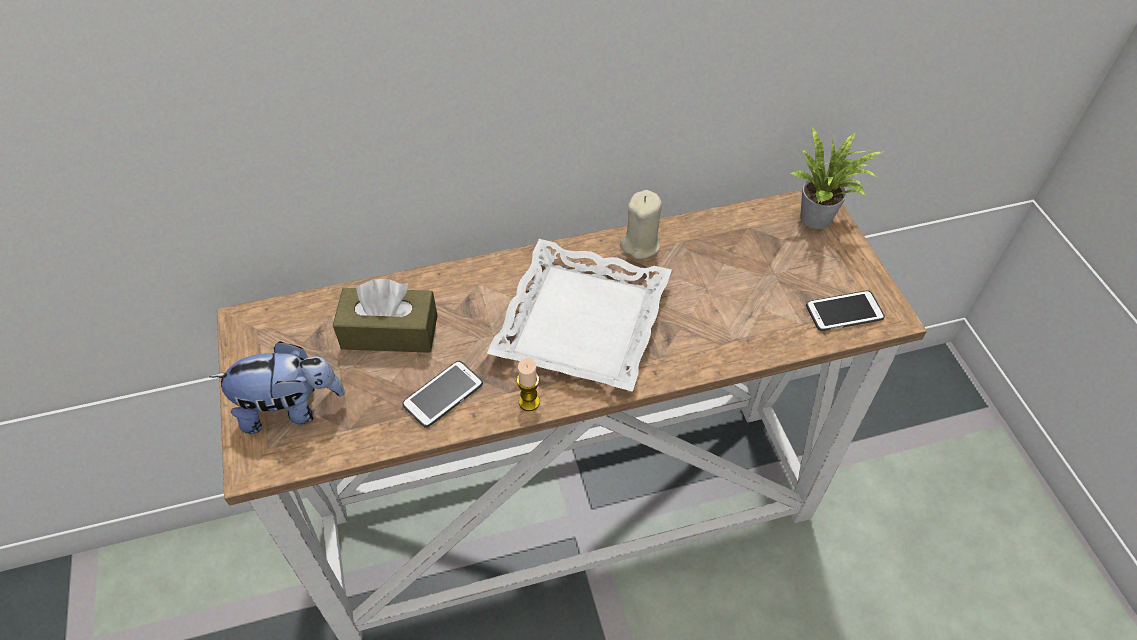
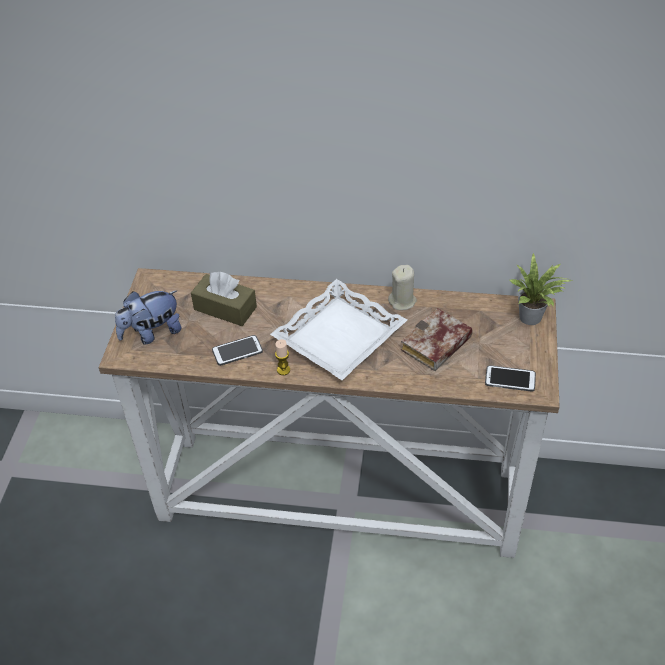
camera: 25 degrees right, 5 degrees down
plush toy [209,341,345,434] -> plush toy turned 135 degrees clockwise [115,290,182,344]
none -> book [401,308,473,371]

